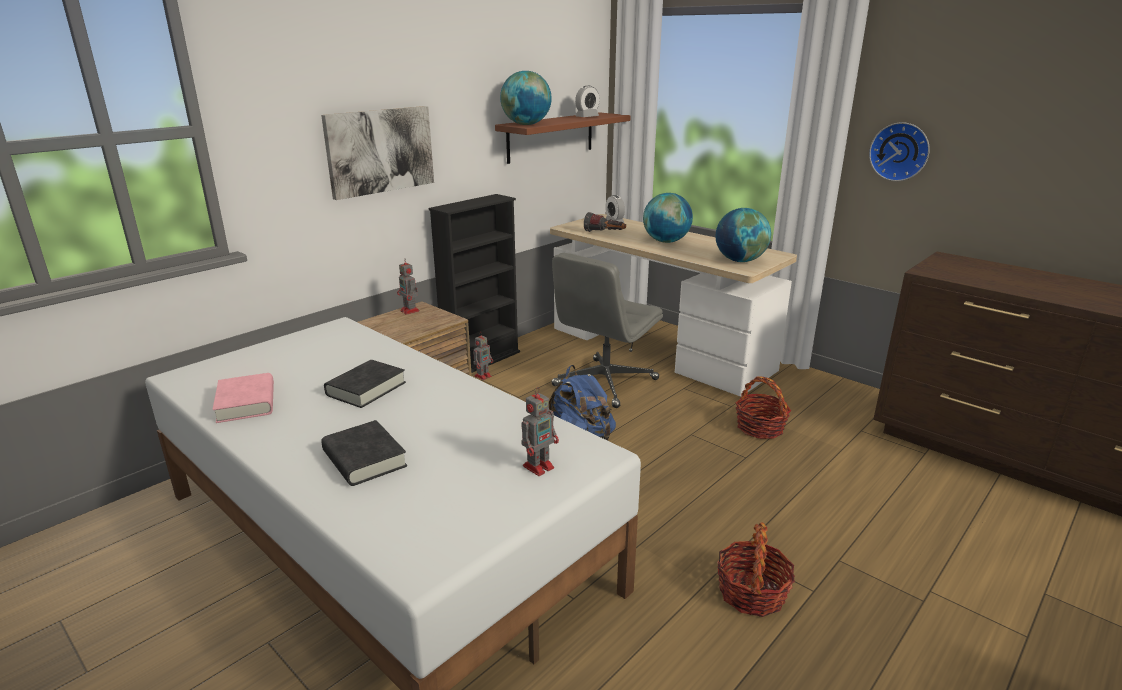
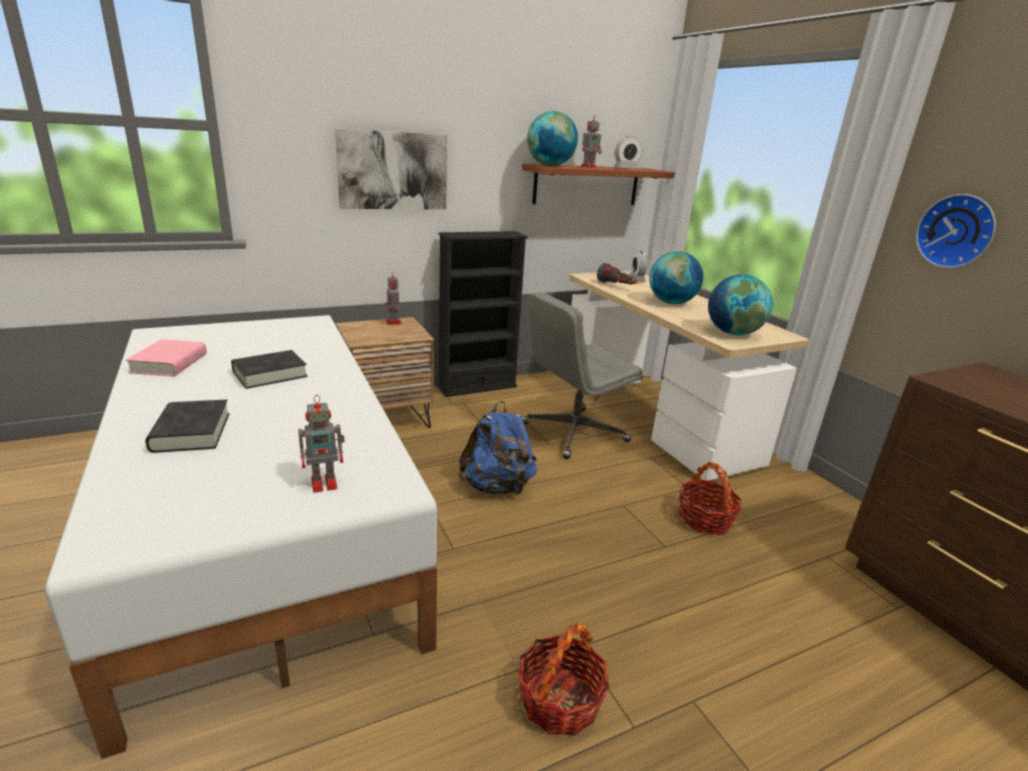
camera: 20 degrees right, 0 degrees up
toy robot [473,332,493,380] -> toy robot moved to [581,115,602,168]

